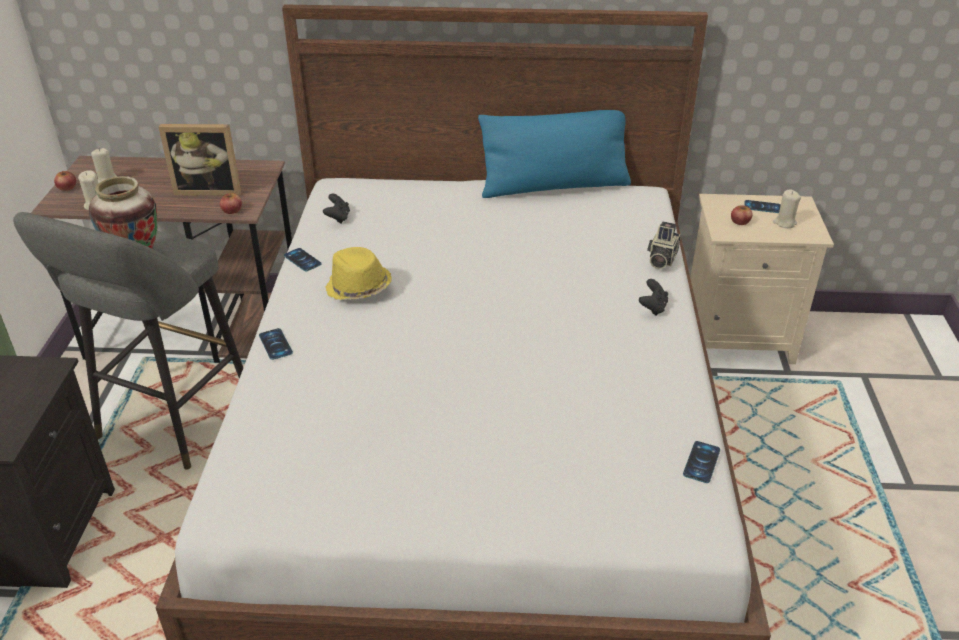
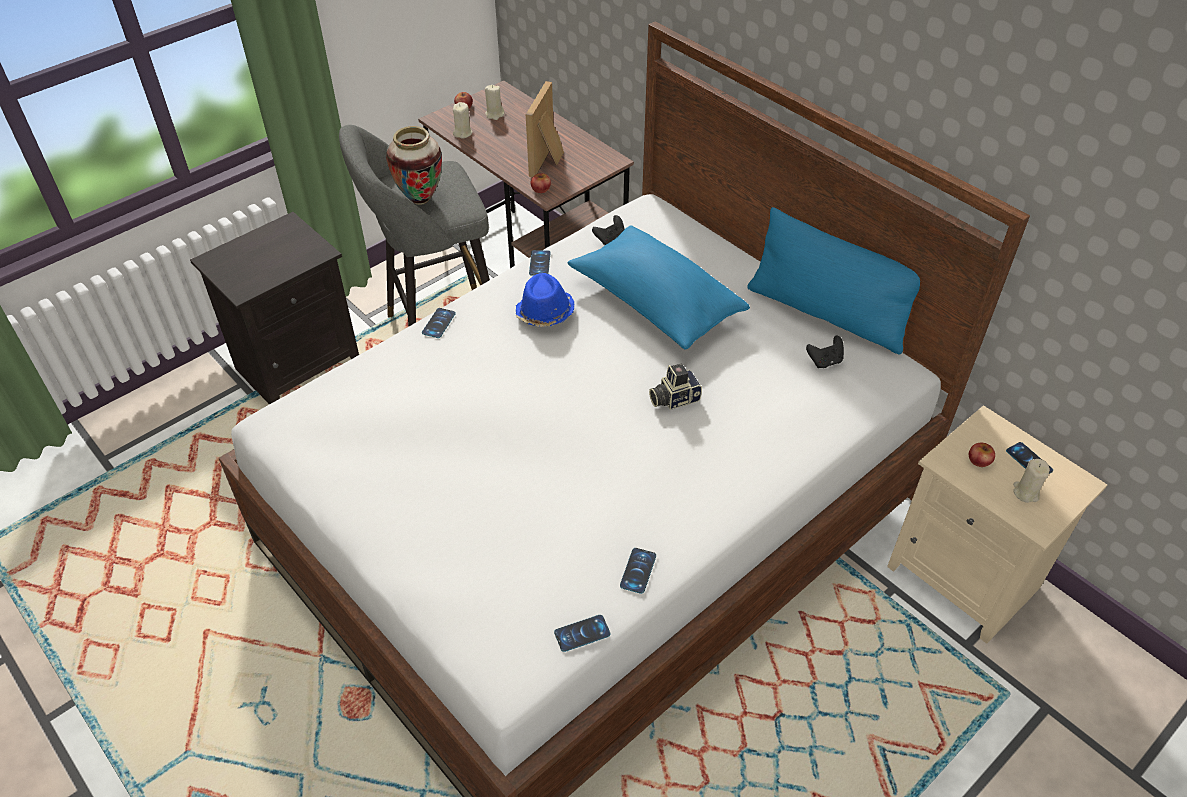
camera: 45 degrees right, 10 degrees up
picture frame [159,124,241,196] -> picture frame turned 60 degrees clockwise [526,81,564,177]
yellow hat [326,247,392,300] -> blue hat [515,273,575,327]
black game controller [639,279,668,316] -> black game controller moved to [806,335,844,368]
camera [647,221,681,269] -> camera moved to [649,364,702,410]
none -> blue pillow [567,225,750,349]
none -> phone [620,548,656,594]

